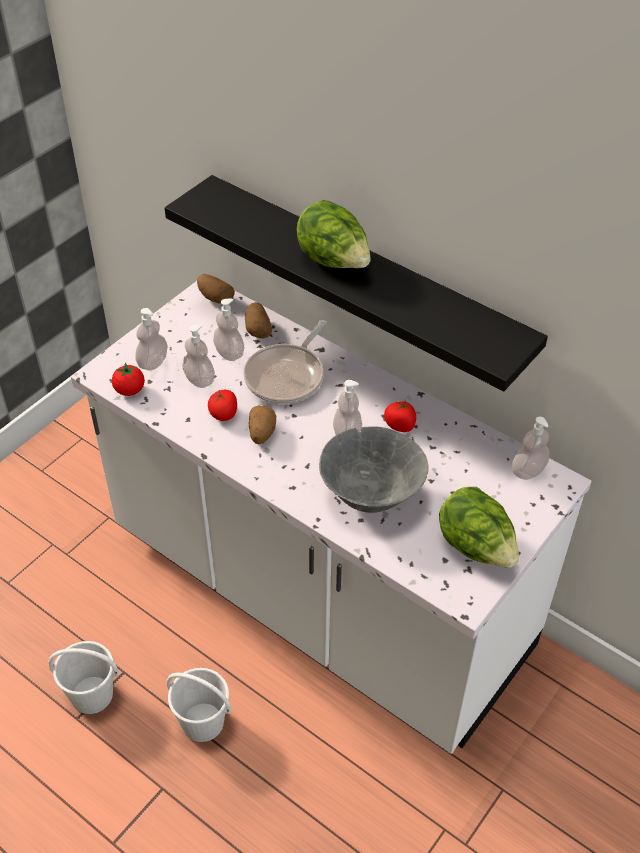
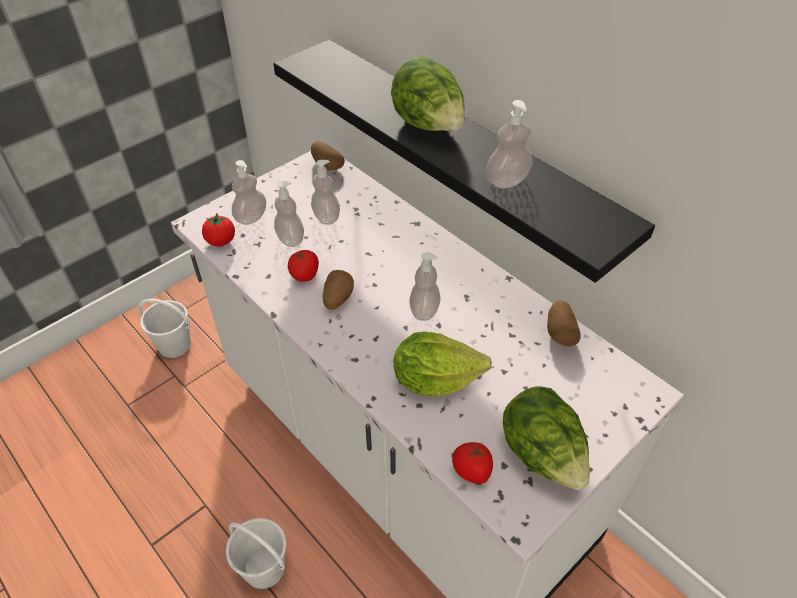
camera: 10 degrees right, 0 degrees up
white bucket [48,641,119,714] -> white bucket moved to [138,299,191,358]
frying pan [243,320,327,404] -> none
potato [245,302,272,338] -> potato moved to [547,300,581,347]
grey bowl [319,426,428,513] -> lettuce [394,332,492,396]
tomato [384,400,416,432] -> tomato moved to [452,442,493,484]
soap dispenser [512,417,549,480] -> soap dispenser moved to [486,100,533,188]

